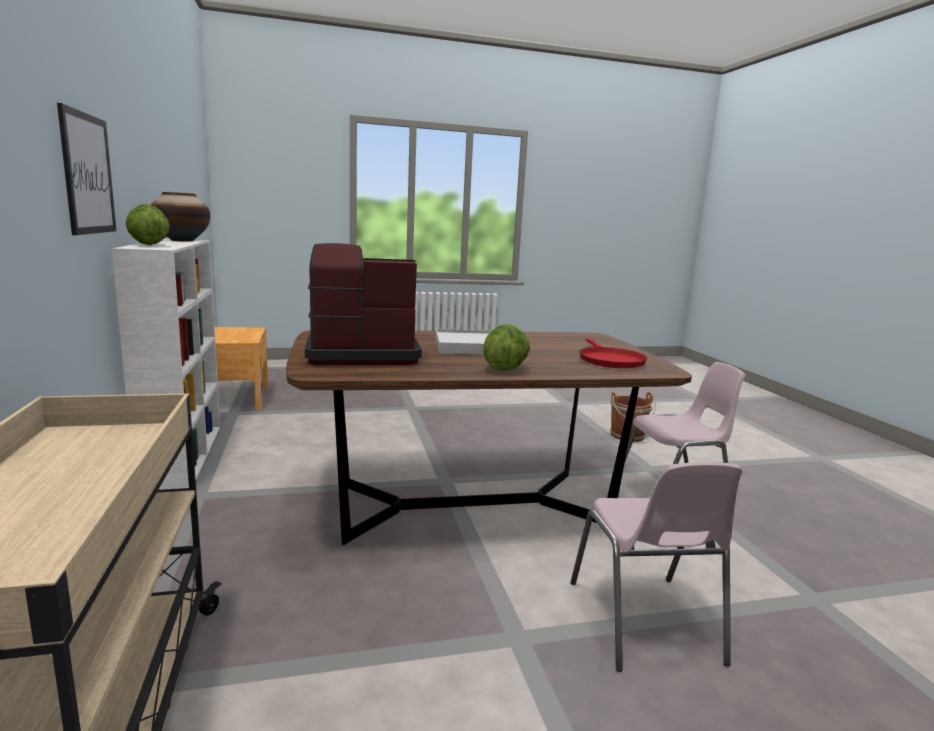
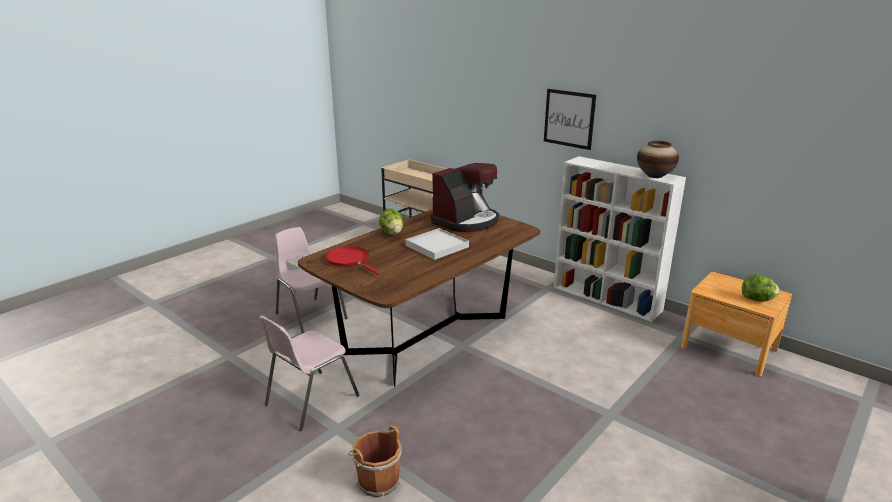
camera: 145 degrees right, 10 degrees up
lettuce [126,204,170,245] -> lettuce moved to [742,275,780,301]

